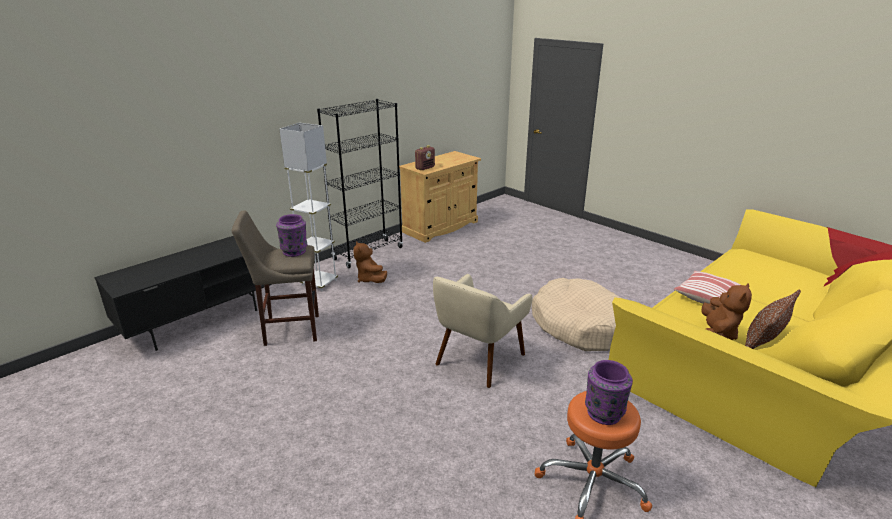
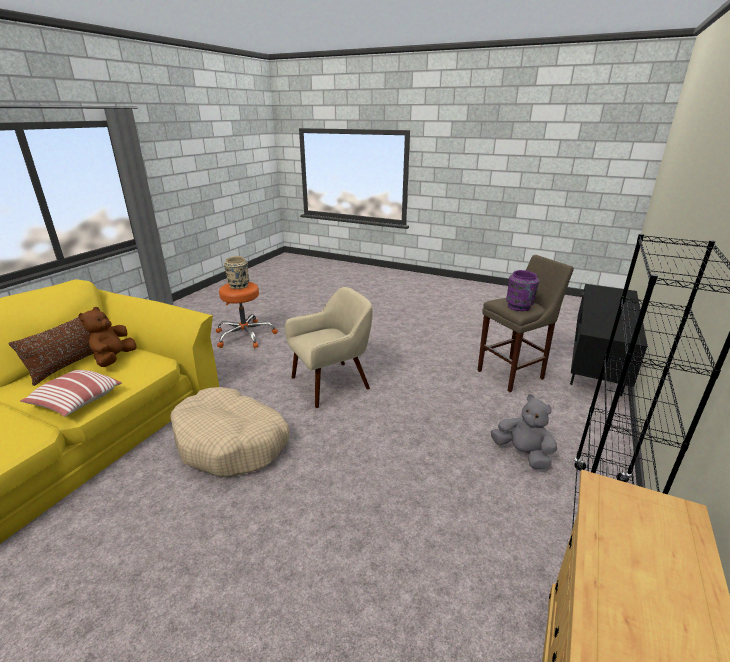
camera: 160 degrees right, 0 degrees up
white floor lamp [279,123,338,291] -> none
brown plush toy [353,241,387,283] -> grey plush toy [491,394,557,470]
radio [415,146,435,170] -> none
beige armchair [433,274,532,388] -> beige armchair turned 45 degrees clockwise [285,287,373,408]
purple vase [585,360,633,425] -> beige vase [224,256,249,289]

